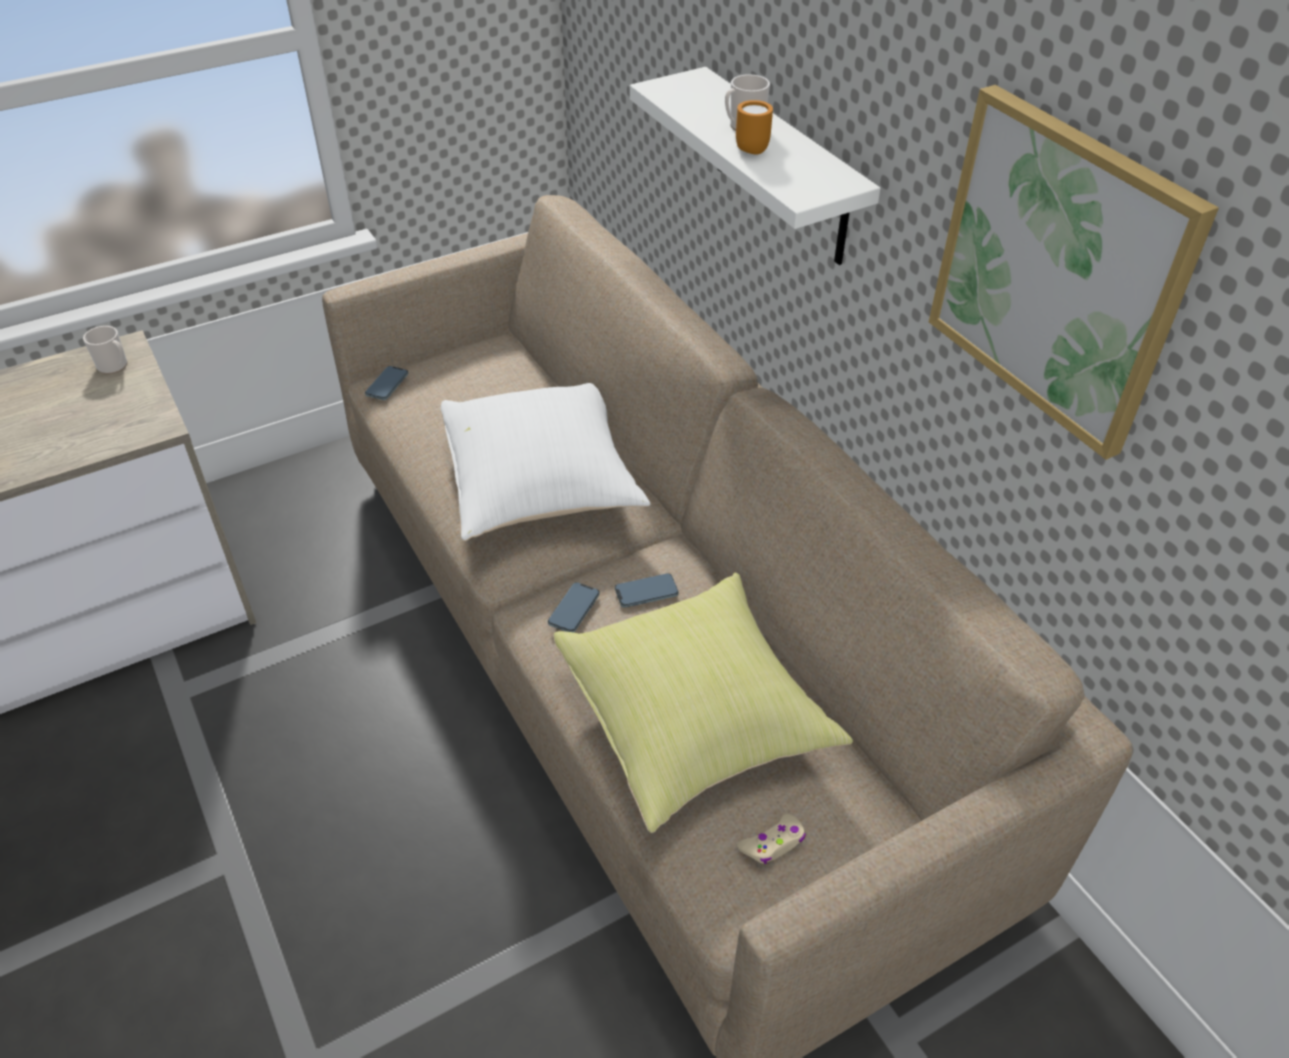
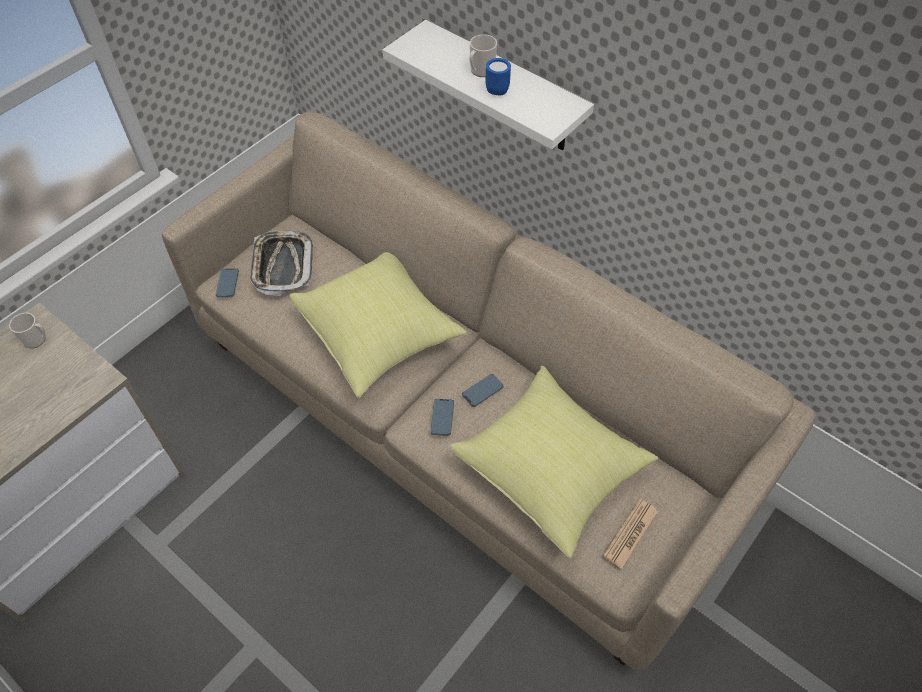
camera: 20 degrees left, 10 degrees up
white pillow [440,383,650,541] -> yellow pillow [289,252,467,398]
orange mug [736,100,773,155] -> blue mug [486,58,511,95]
beige game controller [737,814,806,864] -> newspaper [603,499,658,570]
picture [929,85,1219,460] -> none
none -> tray [250,230,313,296]

